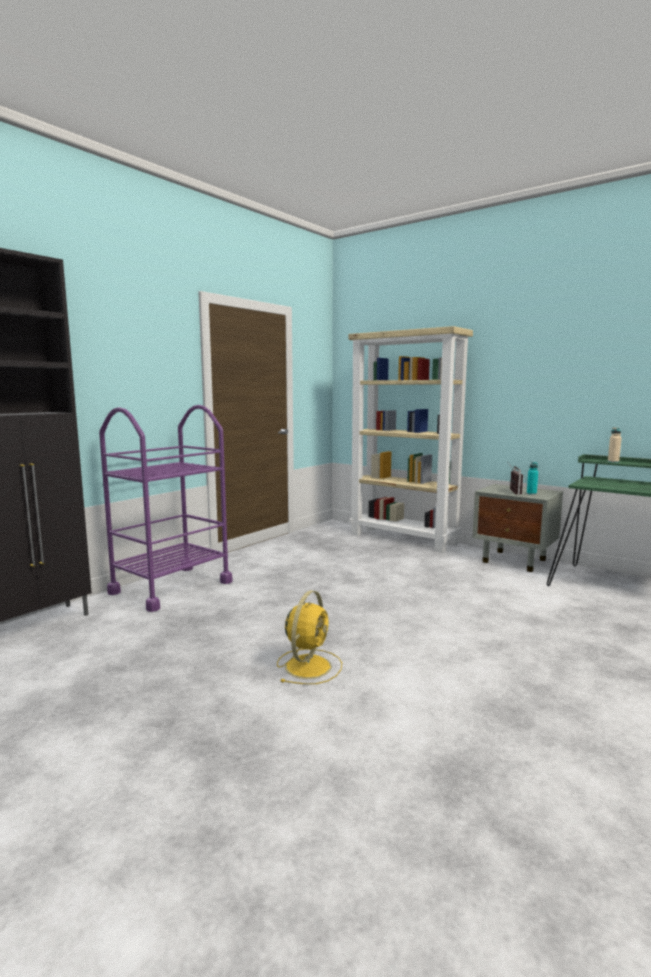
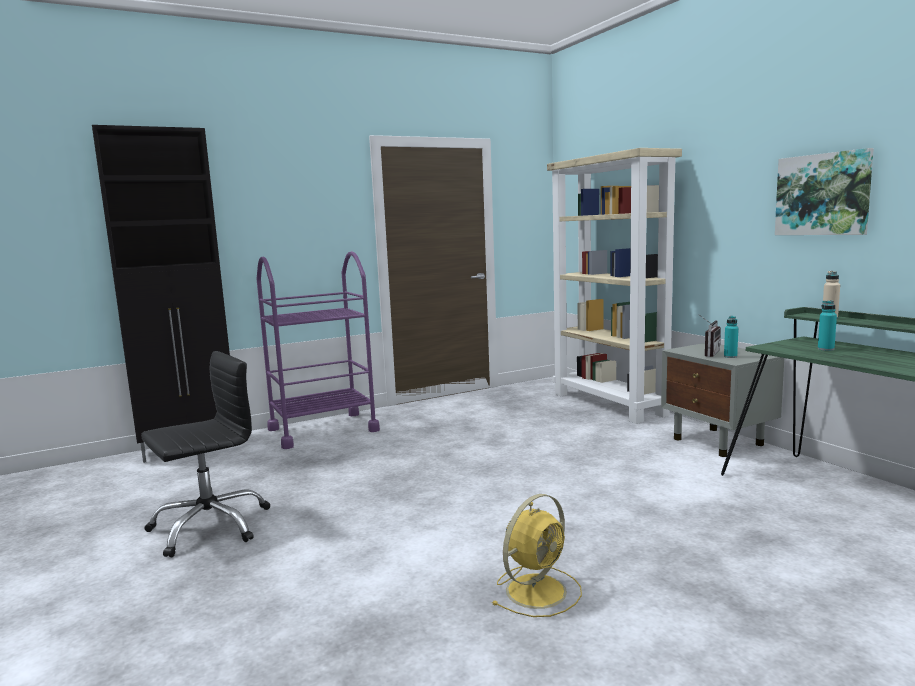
camera: 25 degrees right, 0 degrees up
yellow fan [277,590,342,684] -> yellow fan moved to [491,494,582,617]
none -> black office chair [141,351,270,557]
none -> picture [775,148,874,235]
none -> turquoise bottle [818,300,837,351]

